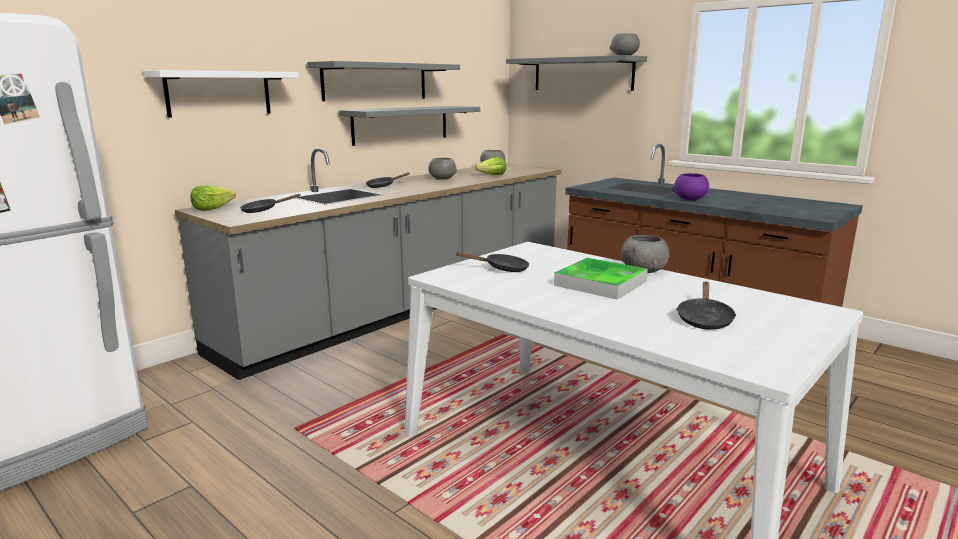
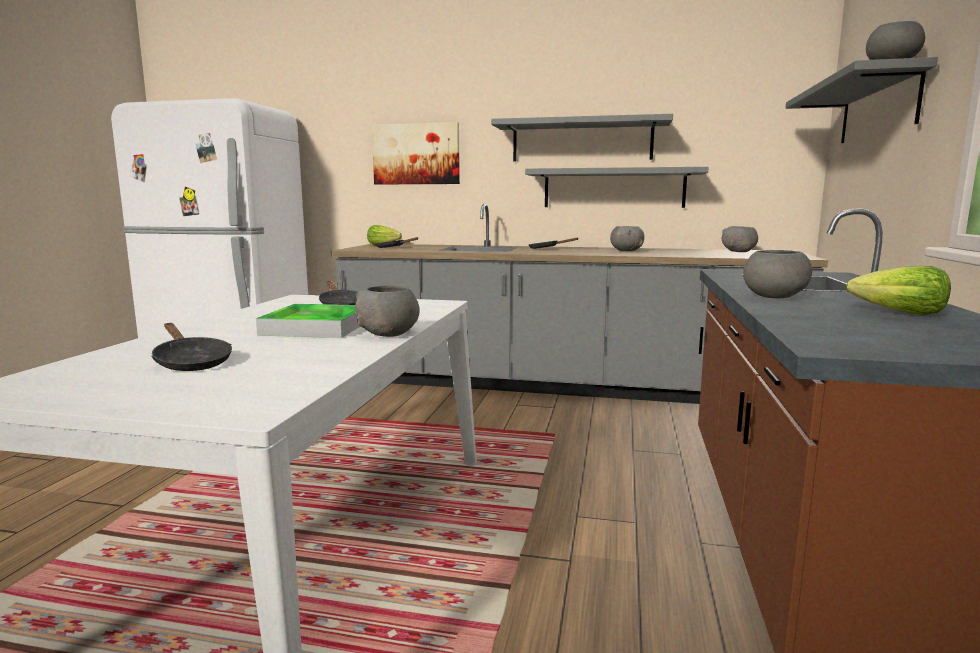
camera: 60 degrees right, 5 degrees down
white shelf [143,70,299,118] -> picture [372,122,460,184]
lettuce [475,157,506,175] -> lettuce moved to [847,266,951,315]
purple bowl [672,173,709,200] -> grey bowl [743,250,812,298]
black frying pan [676,282,737,330] -> black frying pan turned 120 degrees counterclockwise [152,323,232,371]

